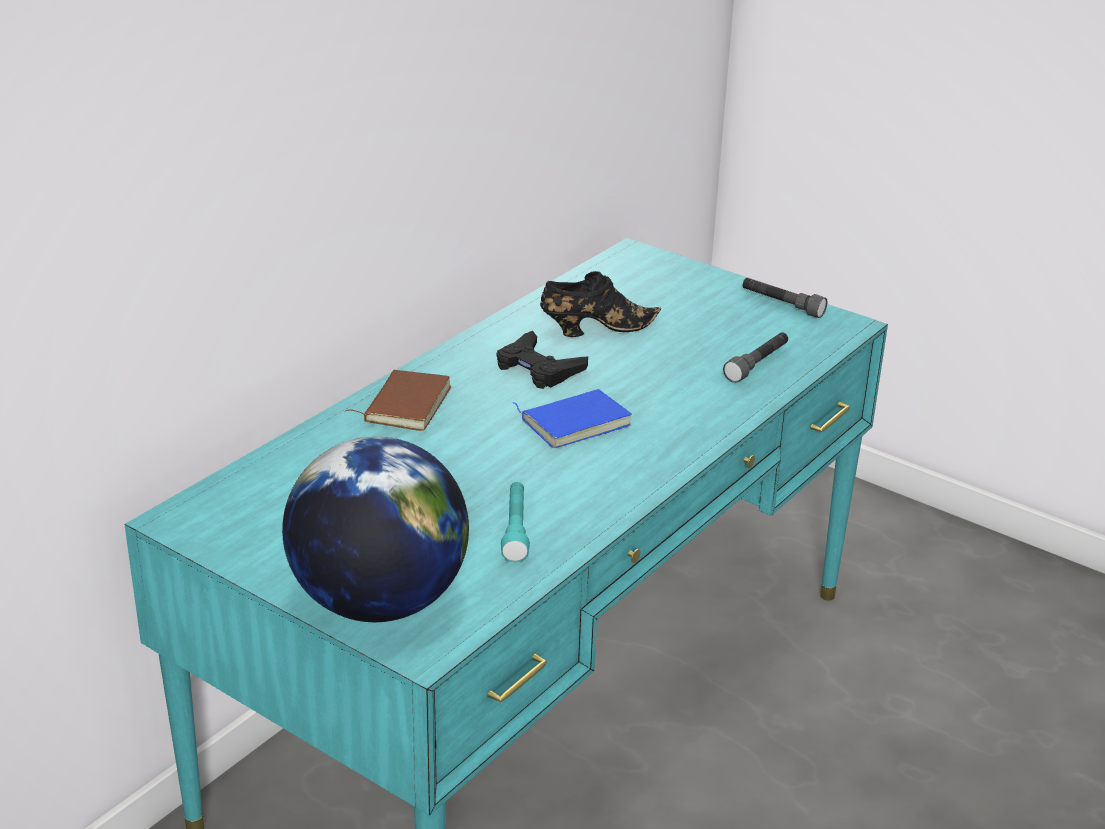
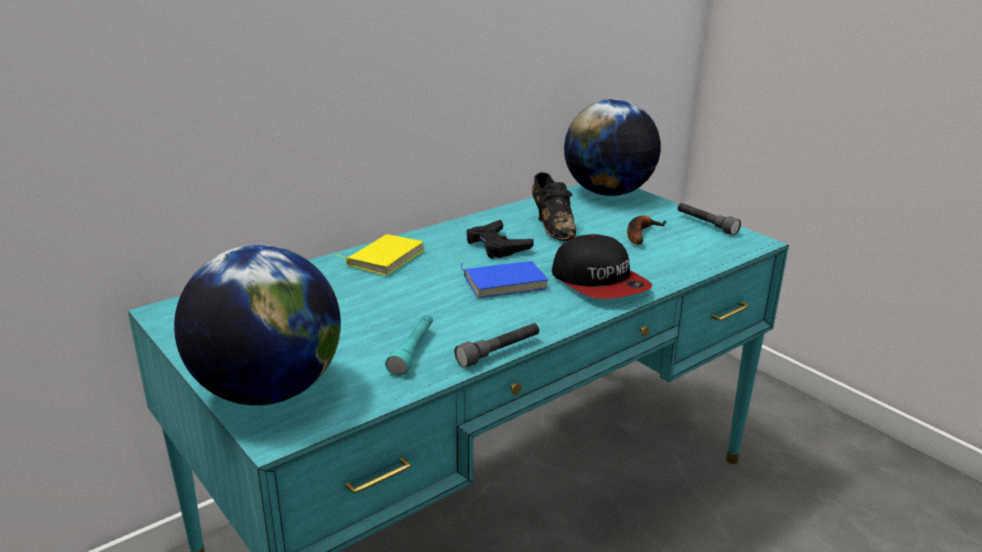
camera: 15 degrees right, 5 degrees down
brown book [345,370,451,431] -> yellow book [334,234,424,275]
black shoe [540,271,661,337] -> black shoe turned 75 degrees clockwise [532,172,576,241]
grey flashlight [723,332,788,383] -> grey flashlight moved to [455,323,539,368]
none -> cap [552,234,652,299]
none -> globe [564,99,661,196]
none -> banana [627,216,667,245]

